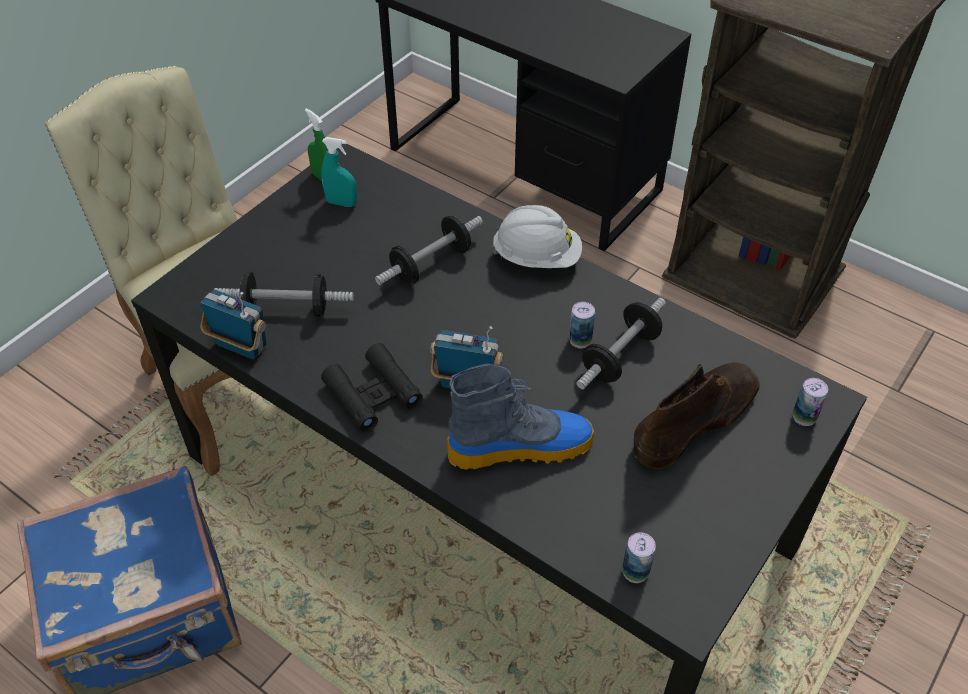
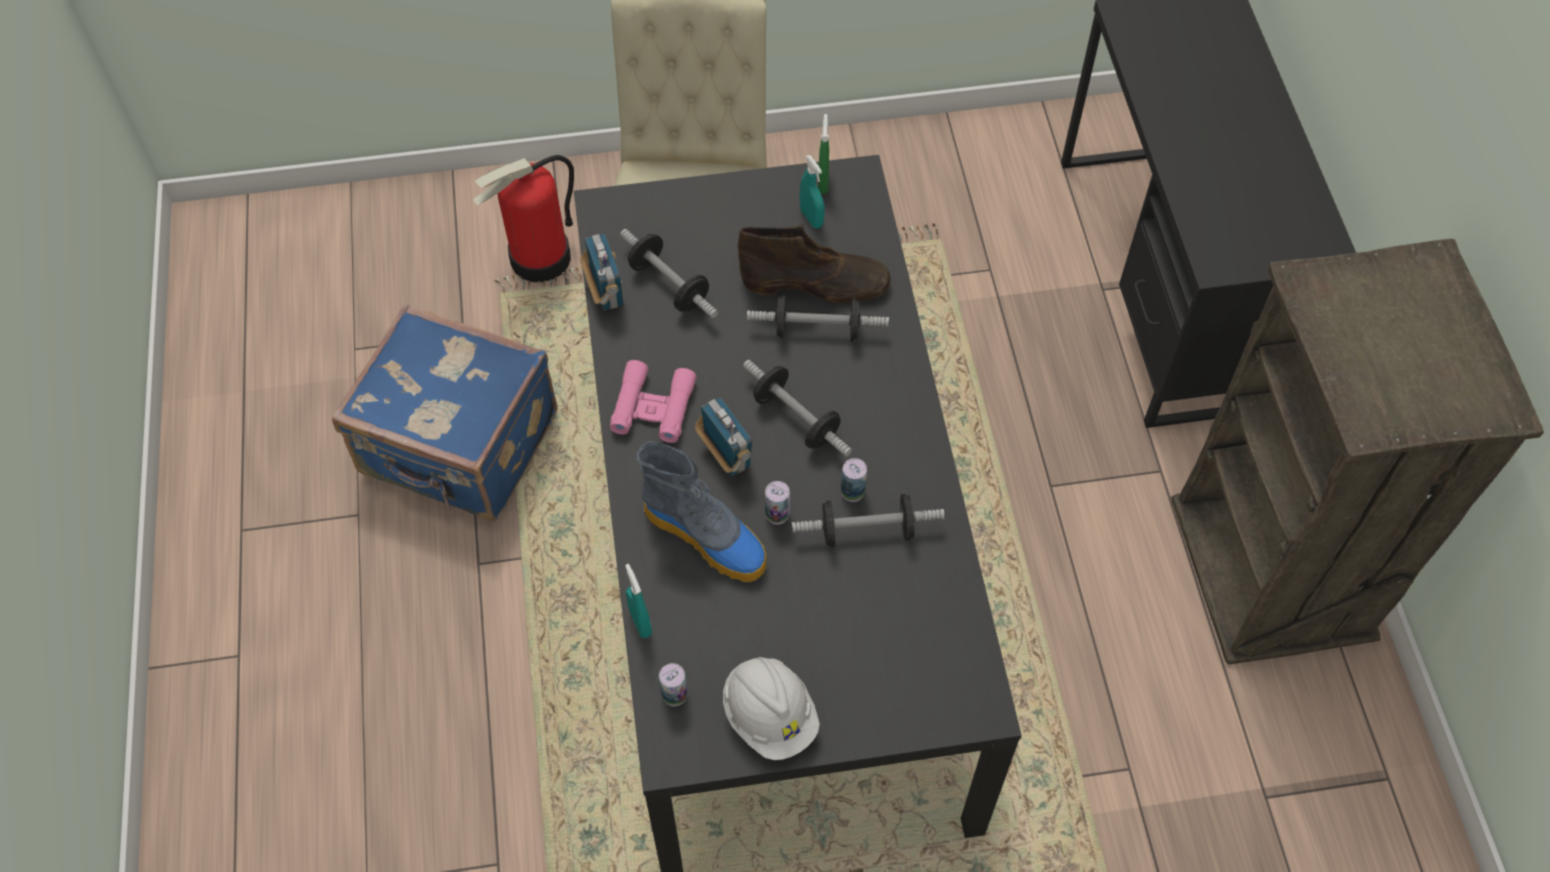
camera: 45 degrees right, 10 degrees up
black binoculars [321,343,423,432] -> pink binoculars [610,360,696,443]
white hard hat [492,205,582,268] -> white hard hat moved to [723,657,820,760]
brown boot [634,362,760,469] -> brown boot moved to [738,224,891,303]
can [793,378,828,426] -> can moved to [765,481,790,525]
none -> fire extinguisher [472,155,574,282]
none -> turquoise spray bottle [625,564,652,638]
none -> dumbbell [743,360,852,457]

